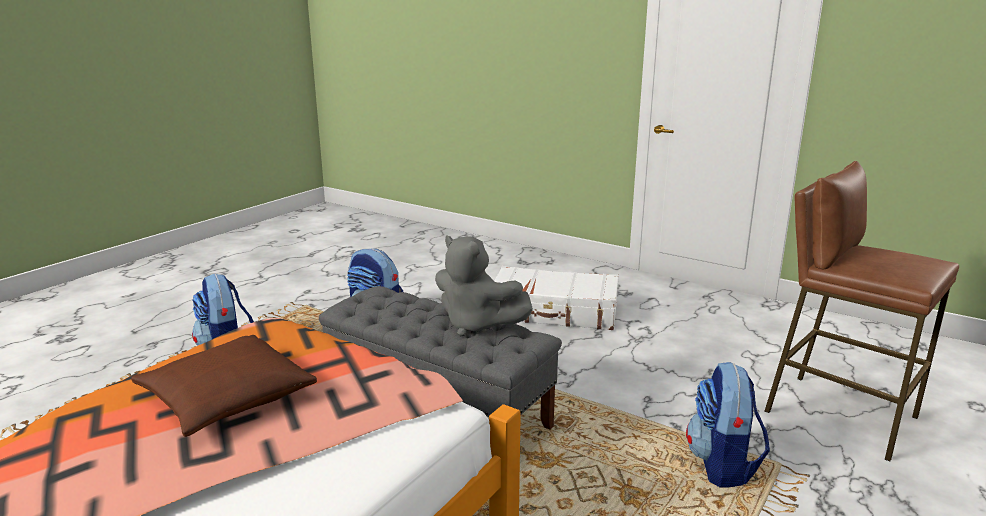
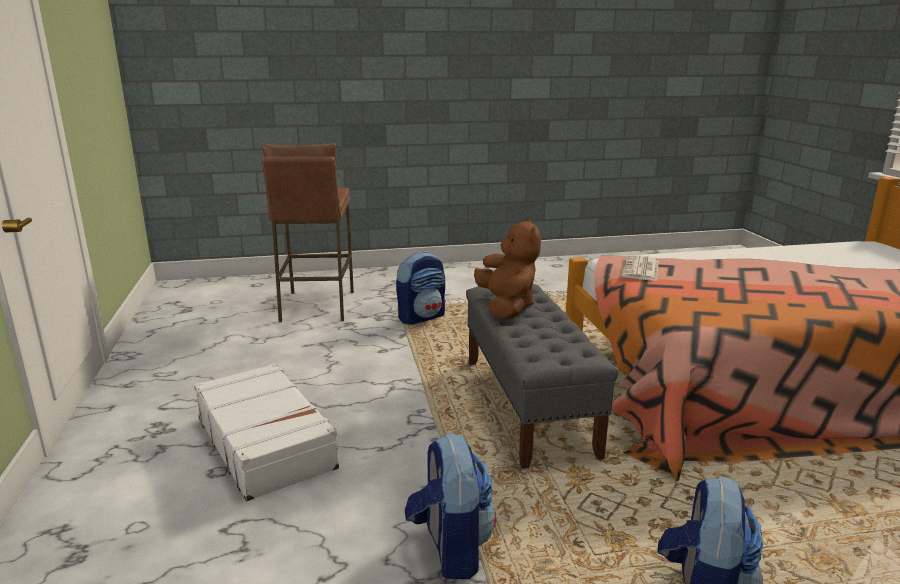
camera: 135 degrees left, 0 degrees up
brown pillow [131,335,317,437] -> none
grey plush toy [435,235,533,336] -> brown plush toy [474,218,541,319]
none -> newspaper [622,255,659,281]

